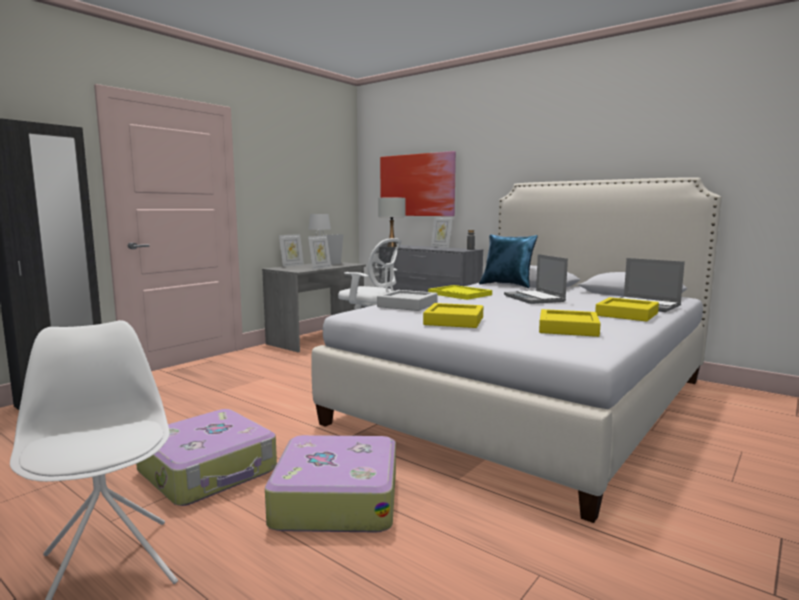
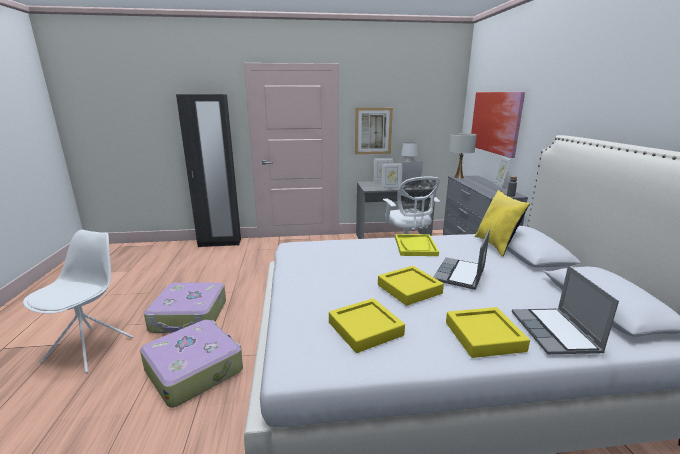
camera: 45 degrees right, 10 degrees up
grey tray [377,290,438,311] -> none
yellow tray [423,303,483,328] -> yellow tray moved to [378,266,444,306]
blue pillow [479,234,538,288] -> yellow pillow [475,190,530,257]
none -> picture [355,108,393,154]

